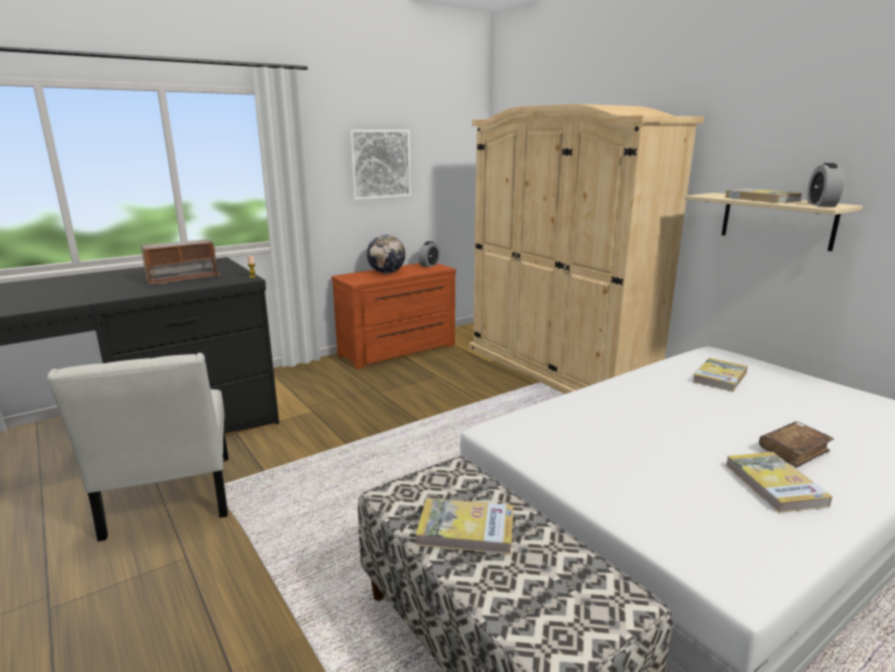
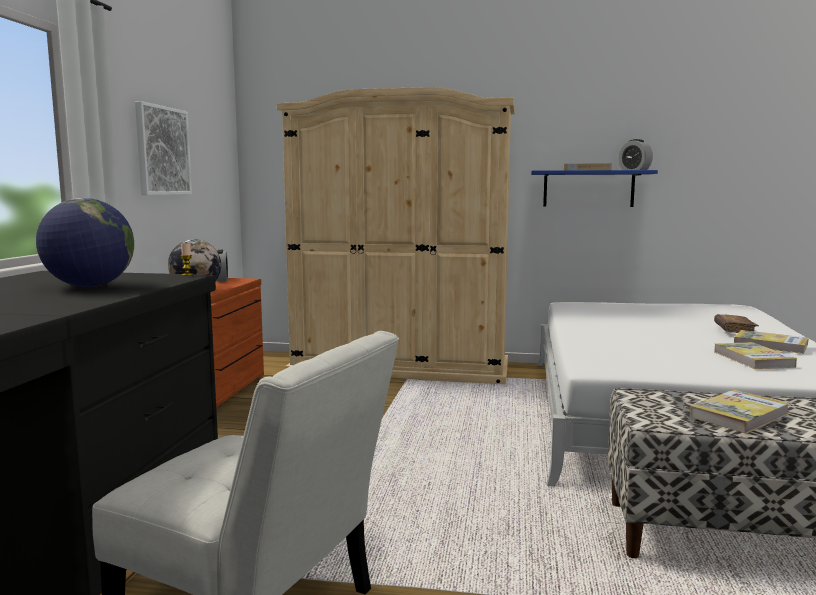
camera: 45 degrees left, 10 degrees down
radio [141,239,221,285] -> globe [36,198,134,287]
beige shelf [685,193,863,251] -> blue shelf [531,170,658,207]
book [692,358,748,392] -> book moved to [714,342,797,369]

